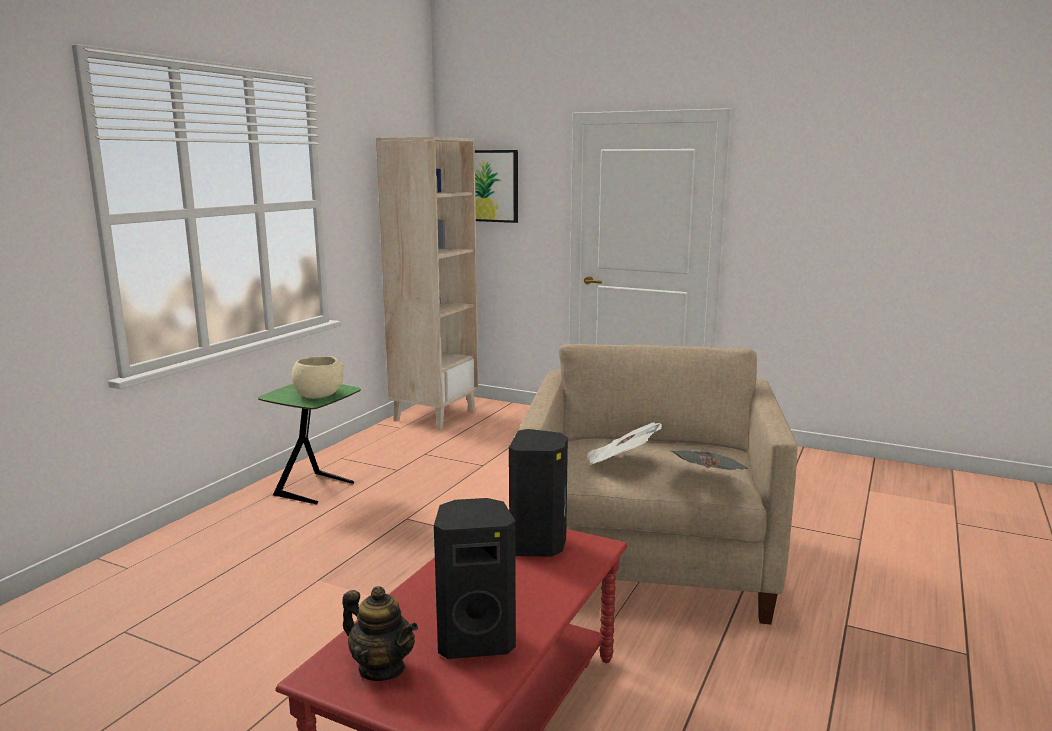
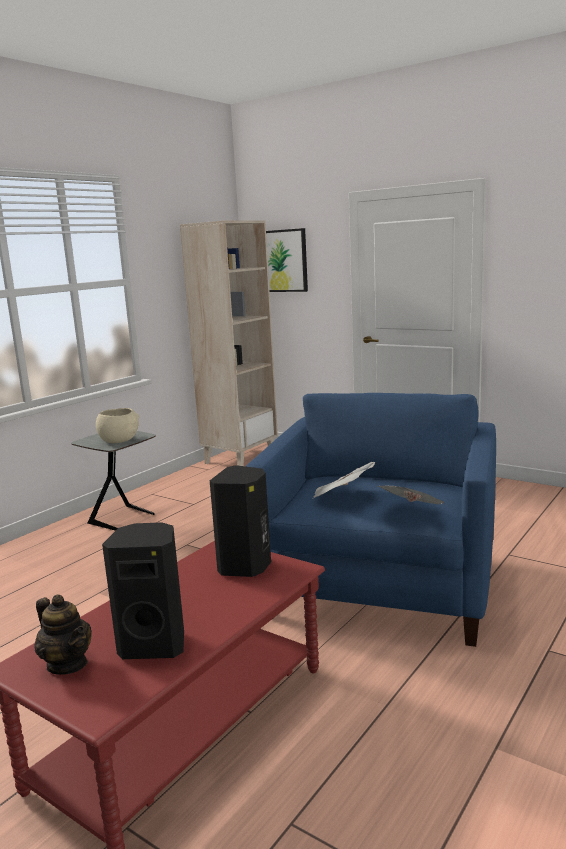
camera: 10 degrees right, 0 degrees up
green side table [258,384,361,504] -> grey side table [71,431,156,531]
beige armchair [518,344,797,624] -> blue armchair [245,393,496,647]

